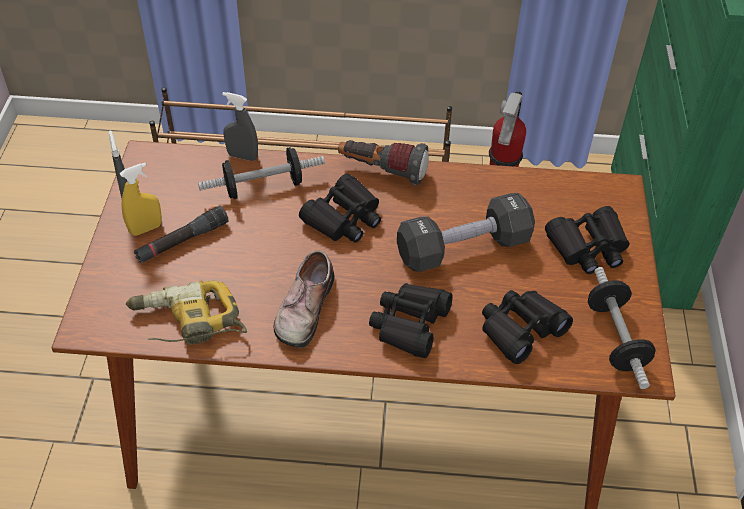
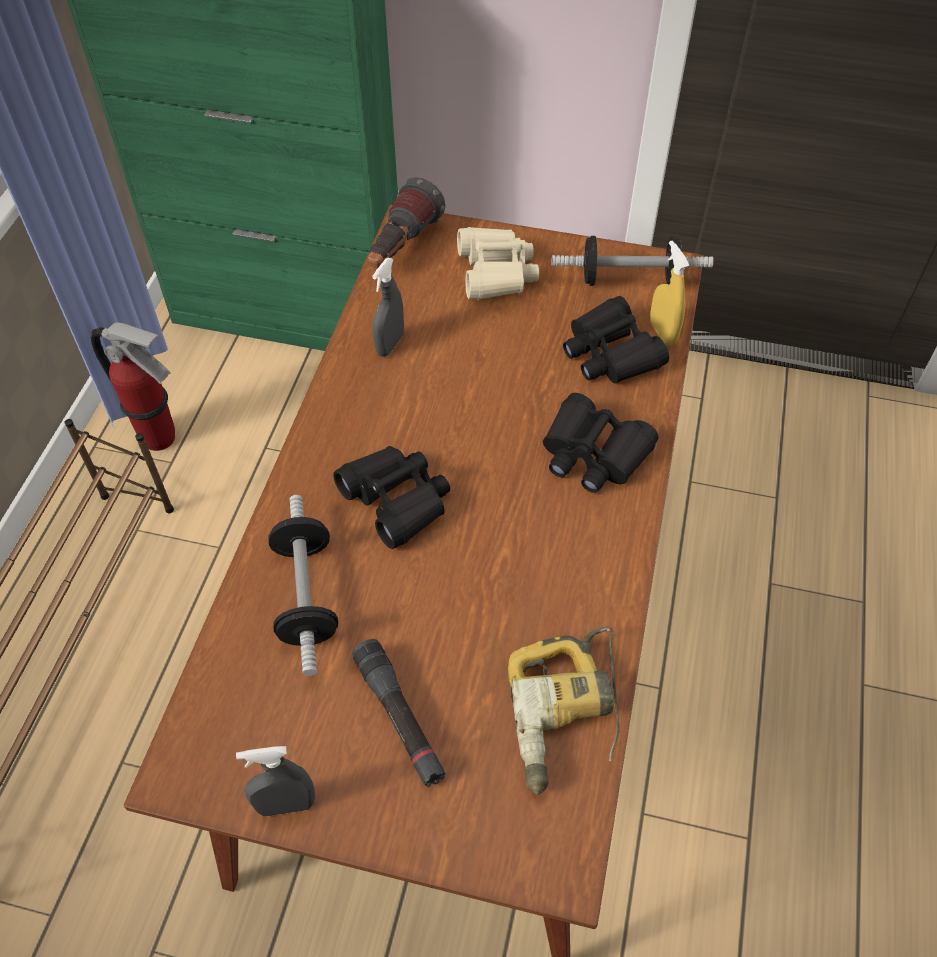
camera: 80 degrees left, 5 degrees up
yellow spray bottle [120,163,162,236] -> yellow spray bottle moved to [650,241,689,346]
grey spray bottle [222,92,258,161] -> grey spray bottle moved to [372,258,404,357]
shoe [274,250,335,348] -> none
flashlight [338,140,429,185] -> flashlight moved to [368,177,446,268]
black dumbbell [397,193,535,272] -> none
black binoculars [545,206,629,274] -> beige binoculars [457,227,539,300]

